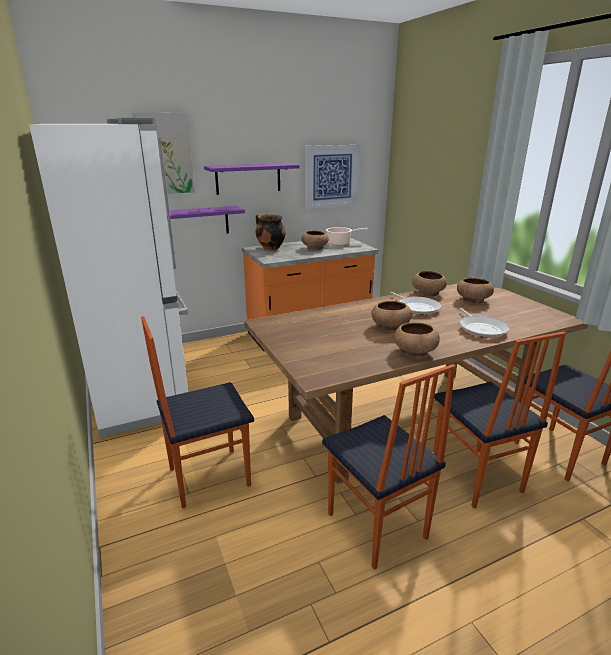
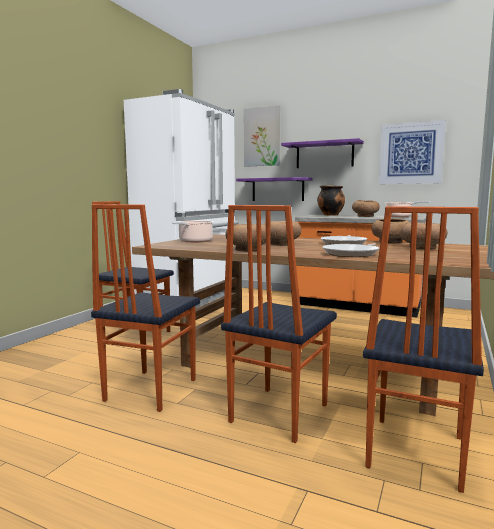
camera: 50 degrees right, 15 degrees down
none -> cooking pot [172,221,214,243]

